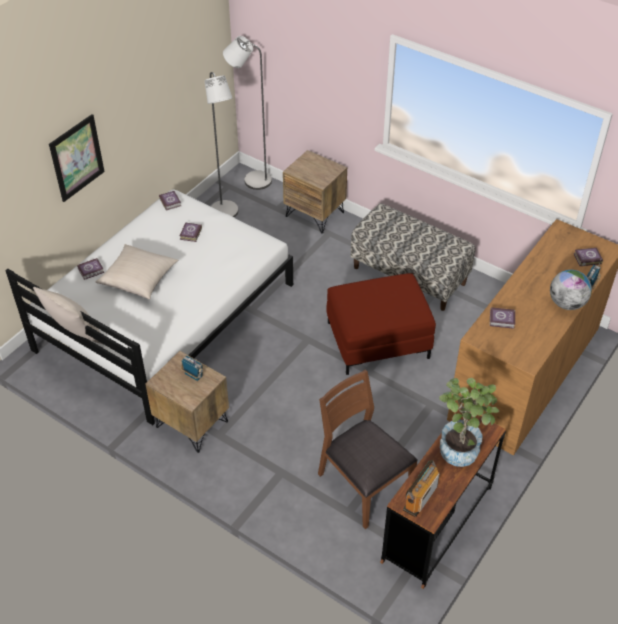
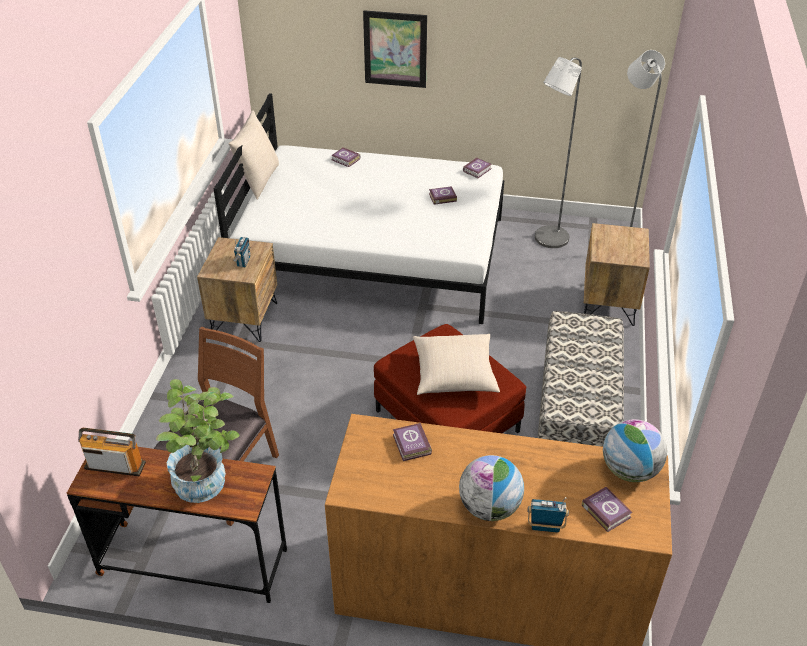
camera: 65 degrees right, 5 degrees down
beige pillow [95,244,178,300] -> beige pillow moved to [413,334,500,395]
none -> globe [603,419,667,482]

